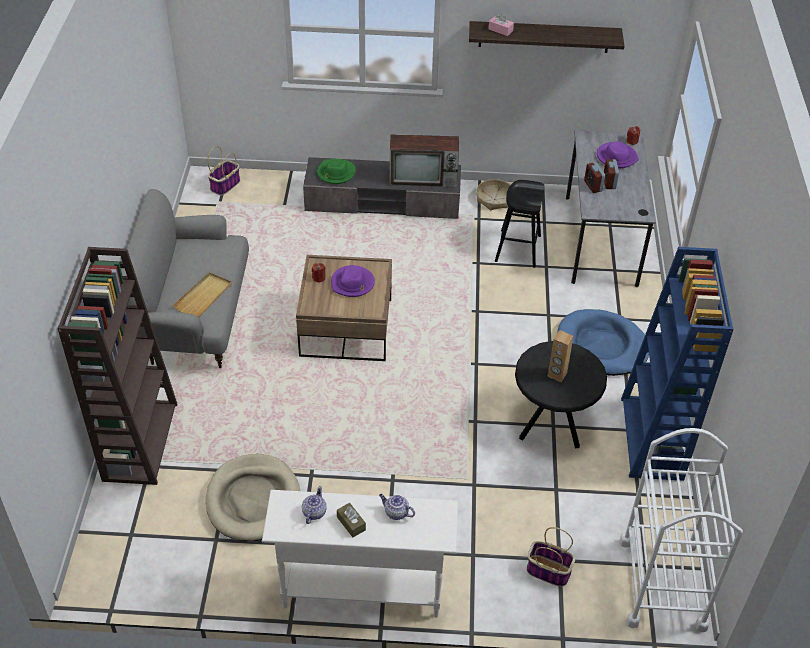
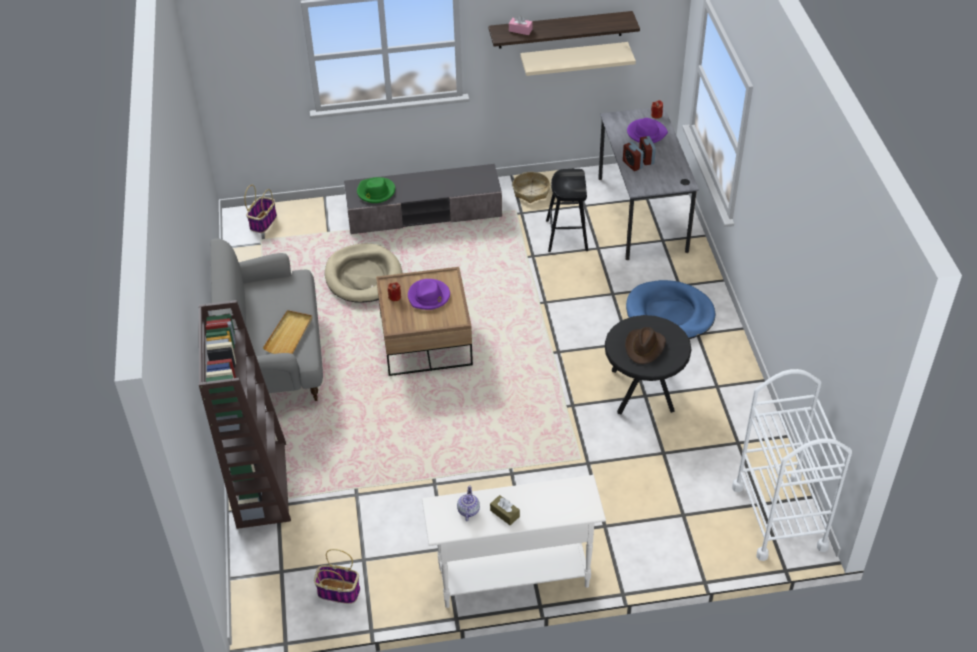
camera: 10 degrees left, 0 degrees up
beige dog bed [206,454,300,541] -> beige dog bed moved to [325,243,402,303]
teapot [379,494,415,520] -> none
television [389,134,459,187] -> none
basket [527,527,575,587] -> basket moved to [314,549,360,604]
brown speaker [547,330,573,382] -> brown hat [625,327,666,364]
blue bookcase [621,247,734,481] -> none
none -> beige shelf [520,42,636,76]

